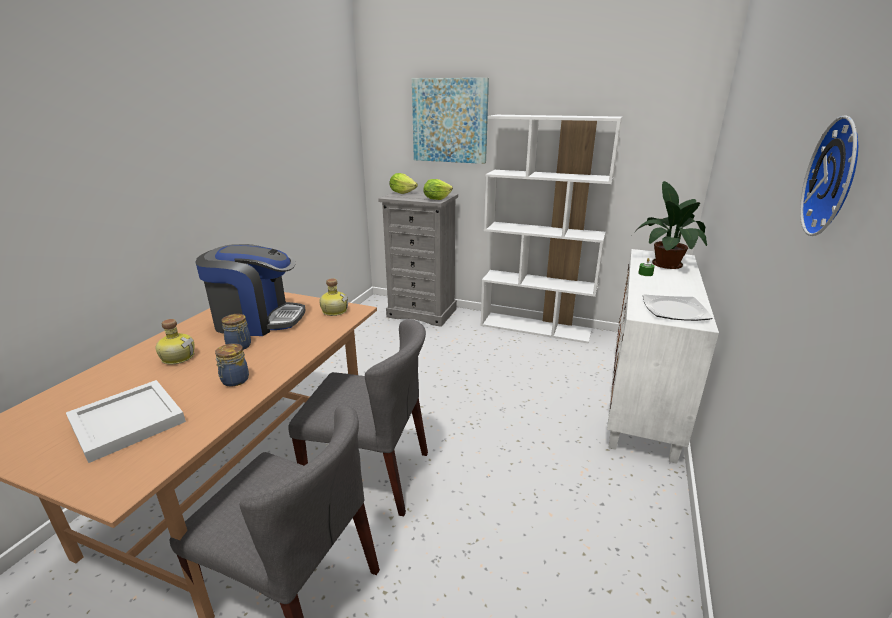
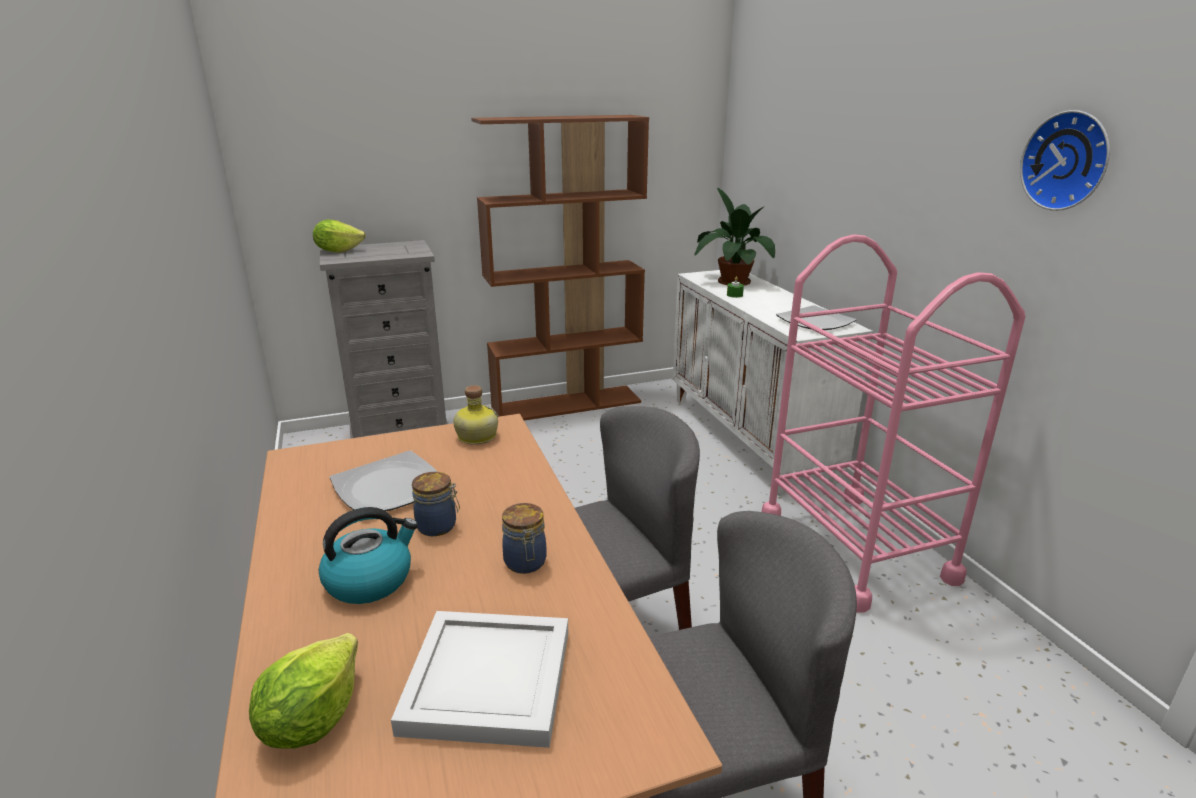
camera: 40 degrees left, 0 degrees up
bottle [156,319,195,364] -> kettle [319,507,418,604]
coffee machine [195,244,305,336] -> plate [330,451,438,511]
picture [412,78,489,164] -> none
lettuce [423,179,453,200] -> lettuce moved to [249,633,358,749]
white bookcase [480,115,622,344] -> brown bookcase [471,115,649,421]
none -> pink cart [762,235,1026,612]

